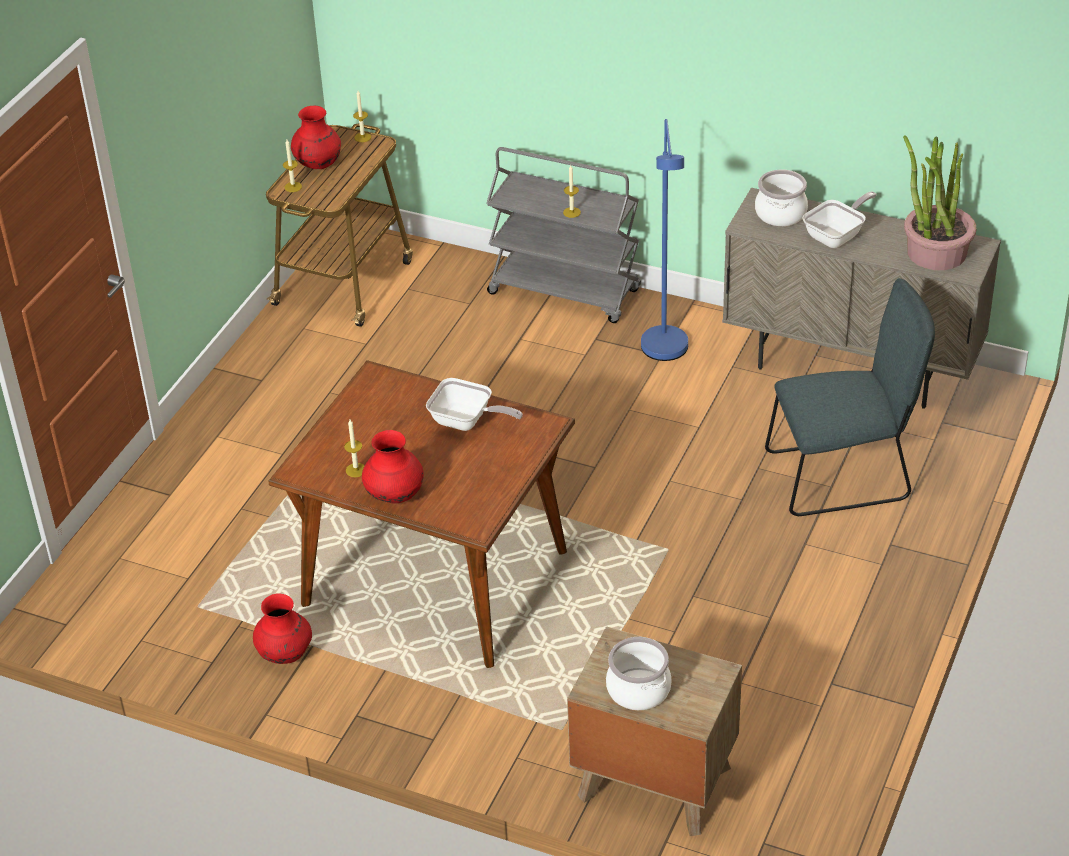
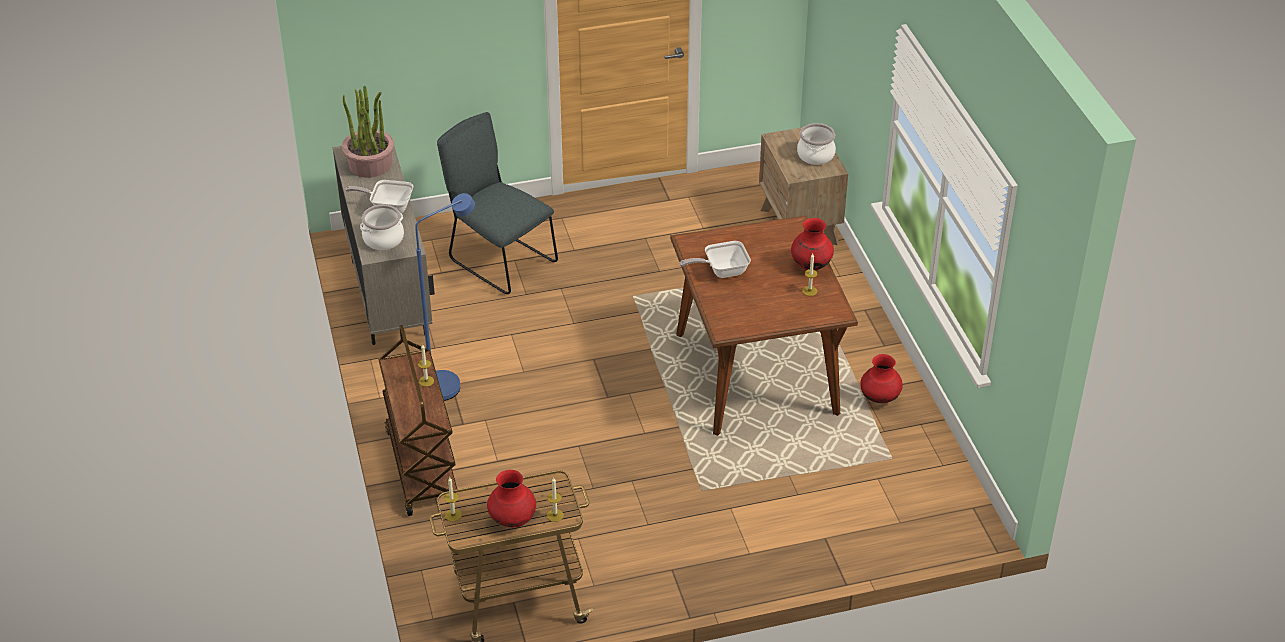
camera: 130 degrees left, 0 degrees up
frying pan [426,378,523,431] -> frying pan turned 90 degrees counterclockwise [680,241,751,278]
grey cart [486,147,641,323] -> brown cart [378,325,457,516]

